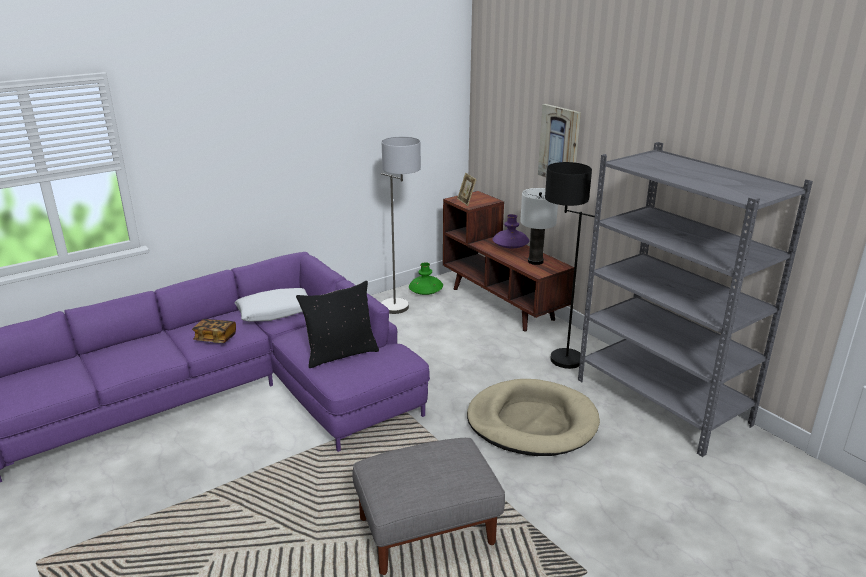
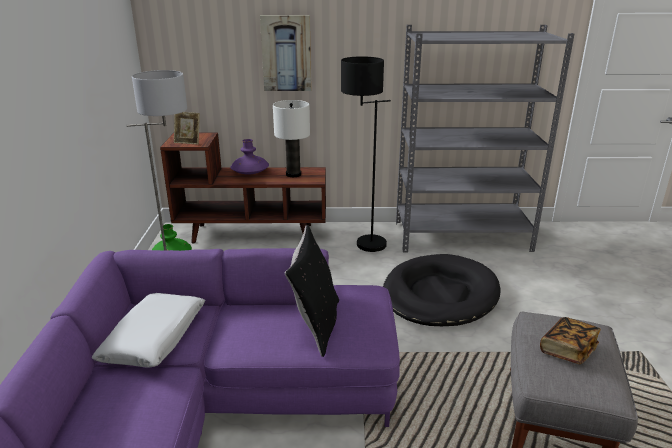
camera: 55 degrees left, 0 degrees up
book [192,319,236,343] -> book moved to [540,317,601,364]
beige dog bed [467,379,600,456] -> black dog bed [383,254,501,326]

